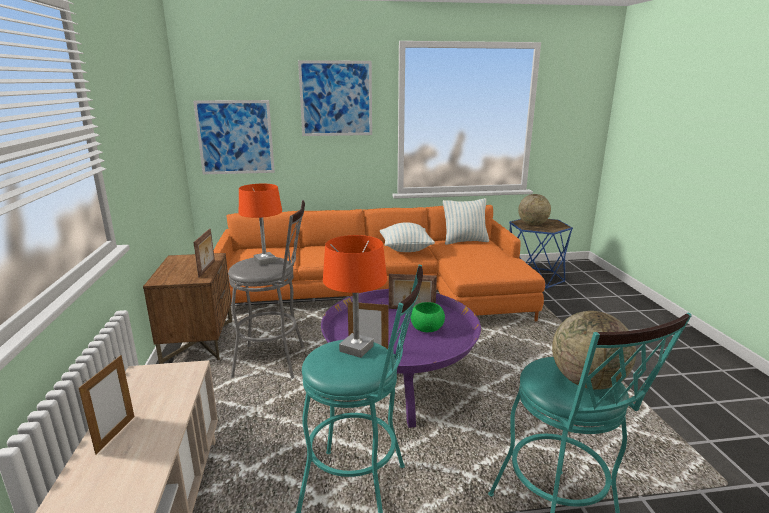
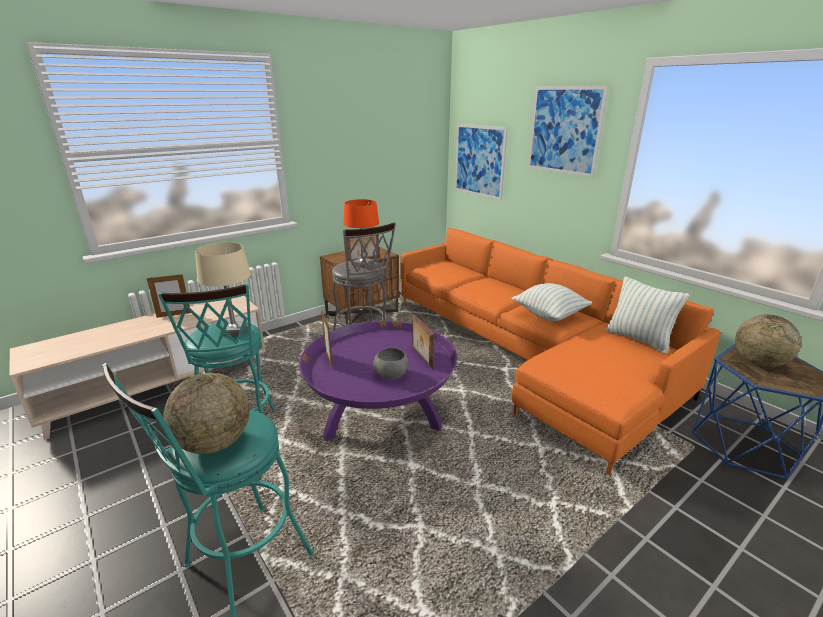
camera: 60 degrees right, 5 degrees up
orange table lamp [323,235,387,358] -> beige table lamp [195,242,251,336]
green bowl [411,302,445,332] -> grey bowl [373,348,408,380]

